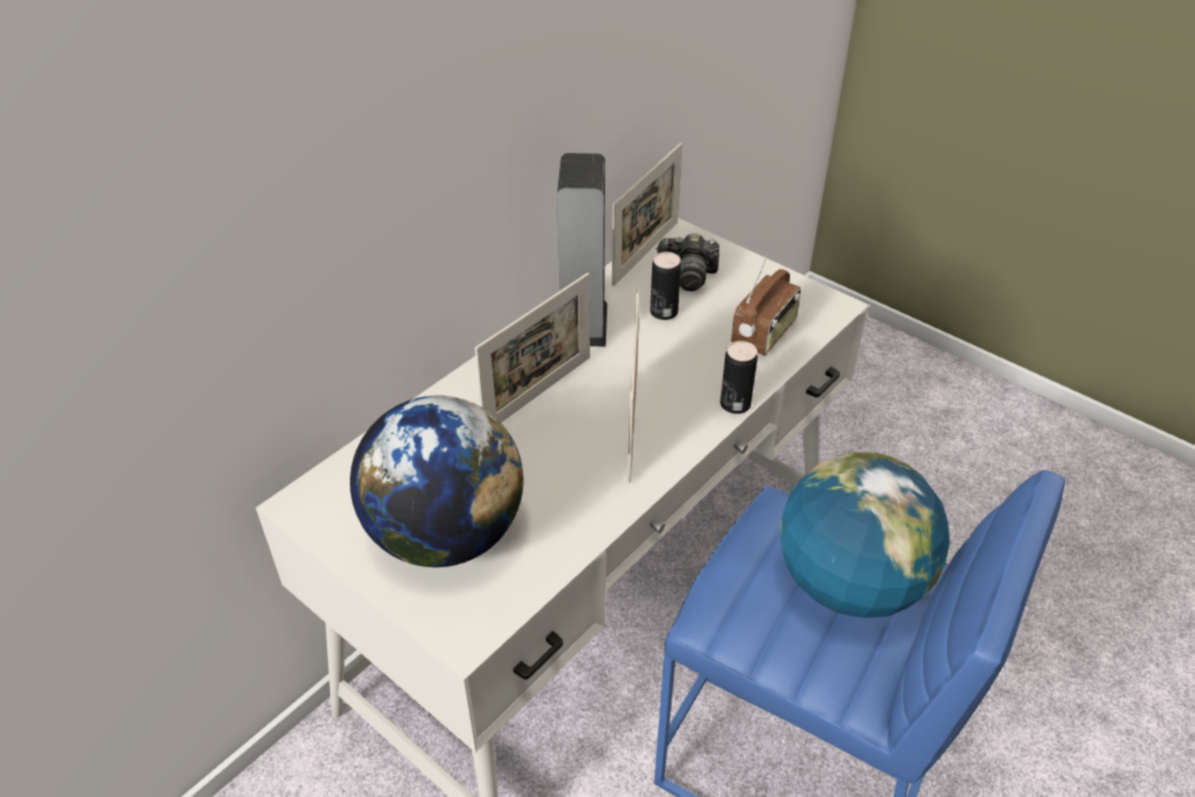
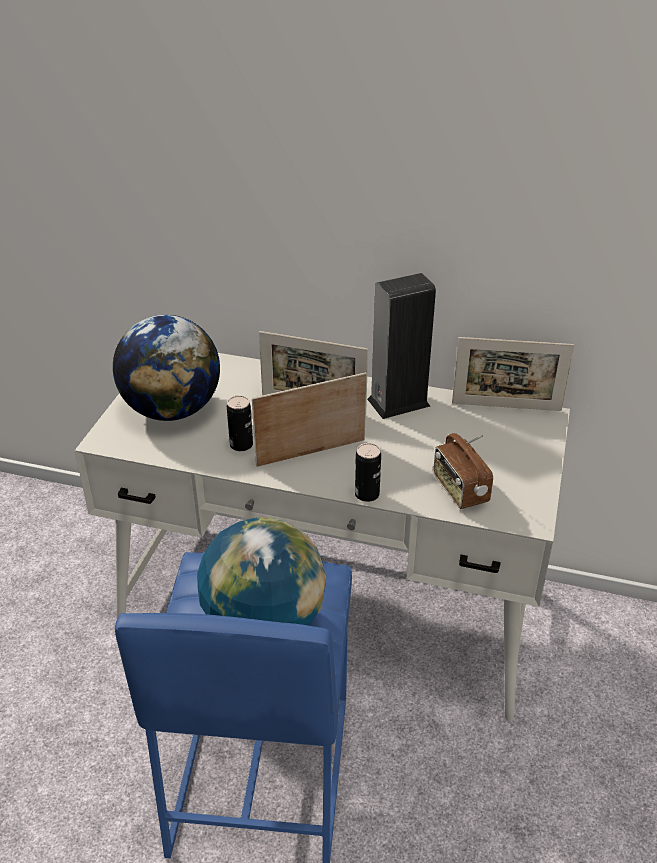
camera: 65 degrees right, 5 degrees down
can [650,252,681,320] -> can moved to [227,395,253,451]
camera [655,233,719,291] -> none
radio [731,252,801,356] -> radio turned 60 degrees clockwise [433,433,493,509]

